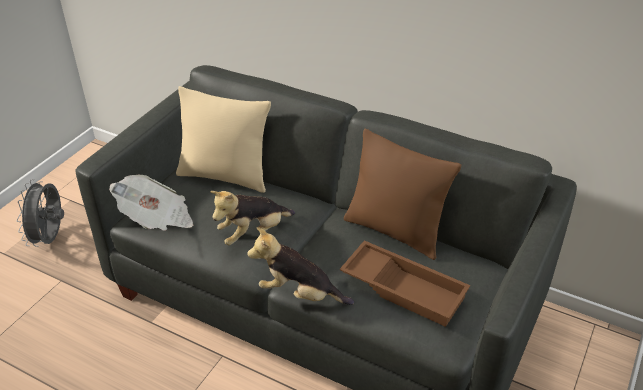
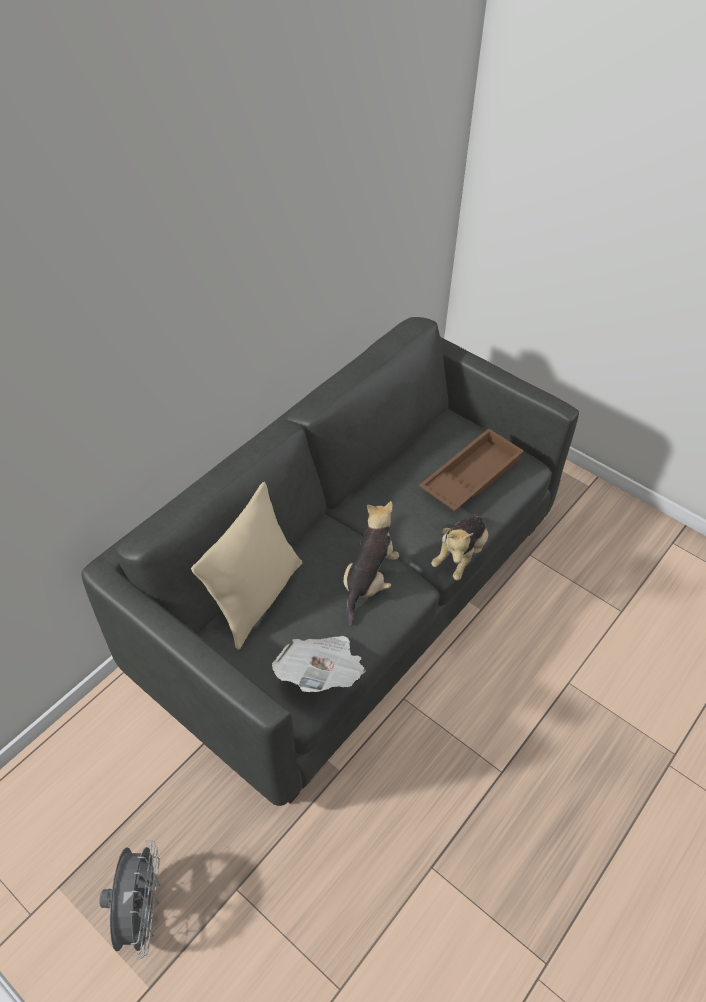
camera: 80 degrees left, 10 degrees up
grey fan [17,179,64,247] -> grey fan turned 105 degrees counterclockwise [99,841,160,959]
plush toy [210,191,295,245] -> plush toy turned 135 degrees counterclockwise [343,501,399,626]
brown pillow [344,128,462,260] -> none

